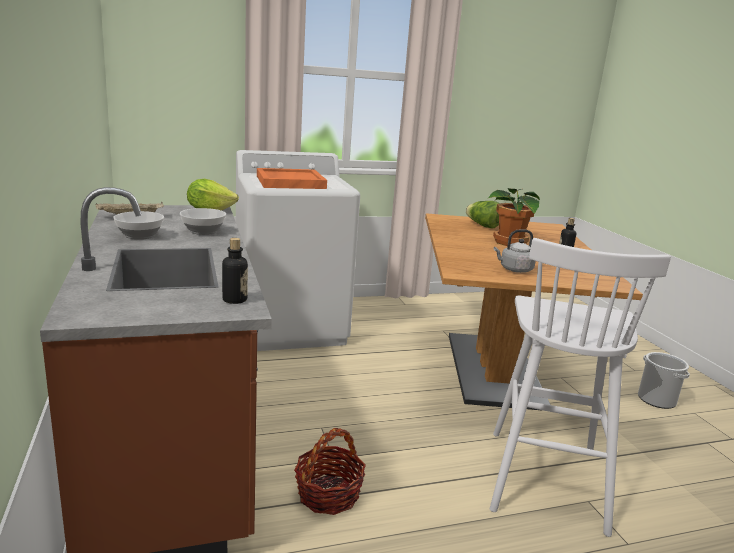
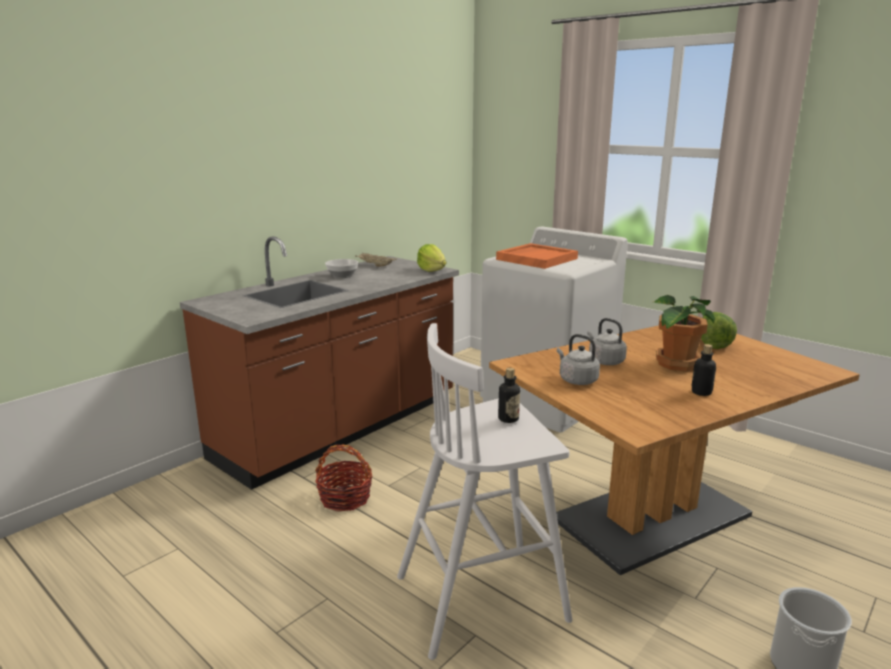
camera: 60 degrees right, 0 degrees up
bowl [180,208,226,235] -> none
bottle [222,238,248,304] -> bottle moved to [498,368,520,423]
none -> grey kettle [587,318,627,365]

